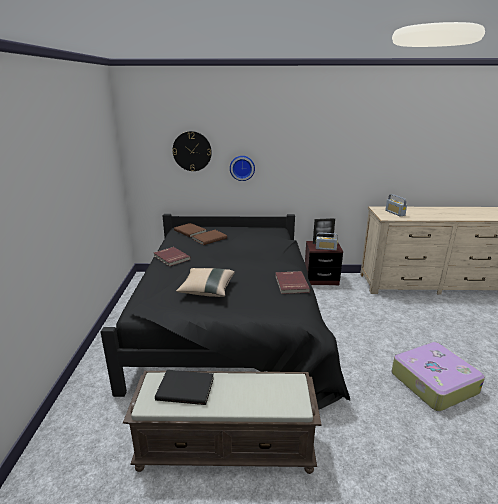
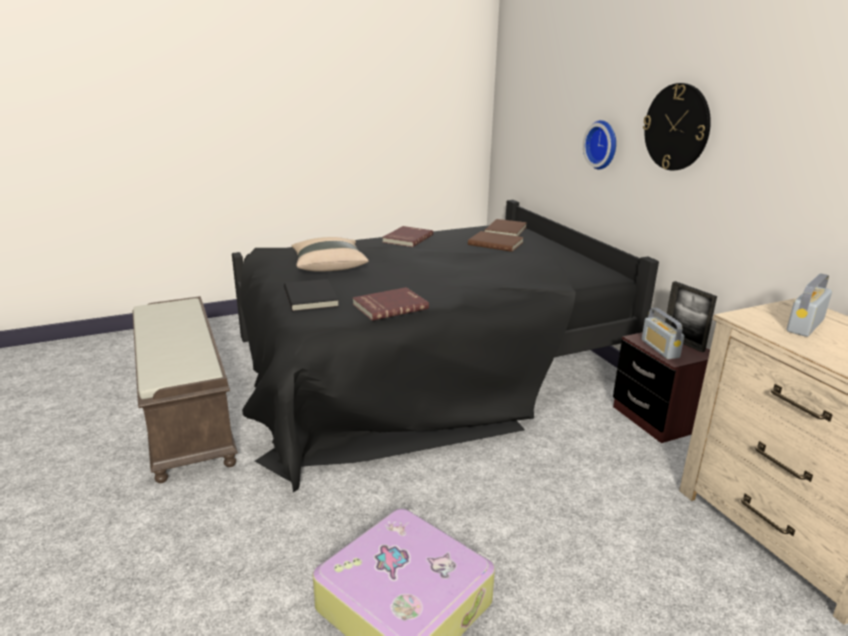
camera: 65 degrees right, 0 degrees up
black book [155,370,214,405] -> black book moved to [284,279,339,312]
wall clock [173,131,212,171] -> wall clock moved to [643,83,711,170]

